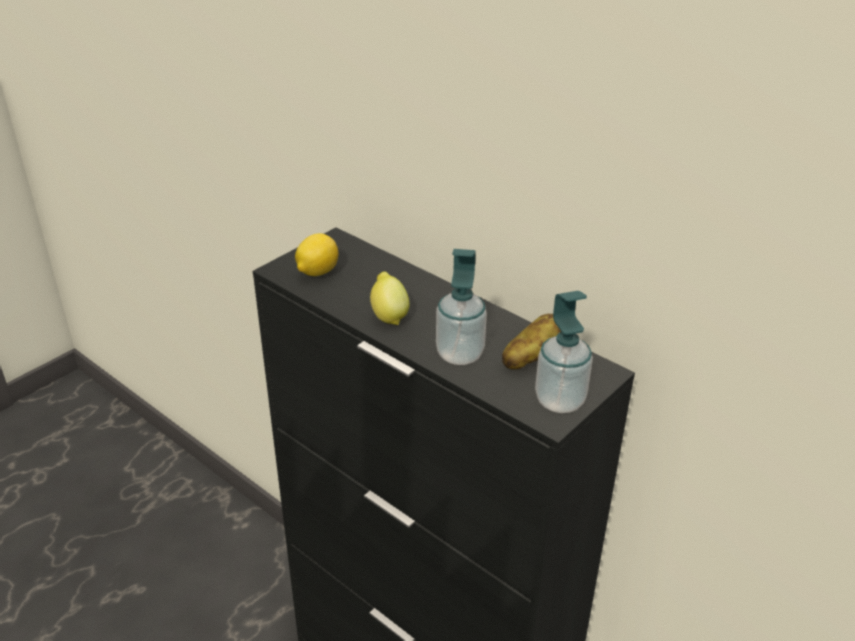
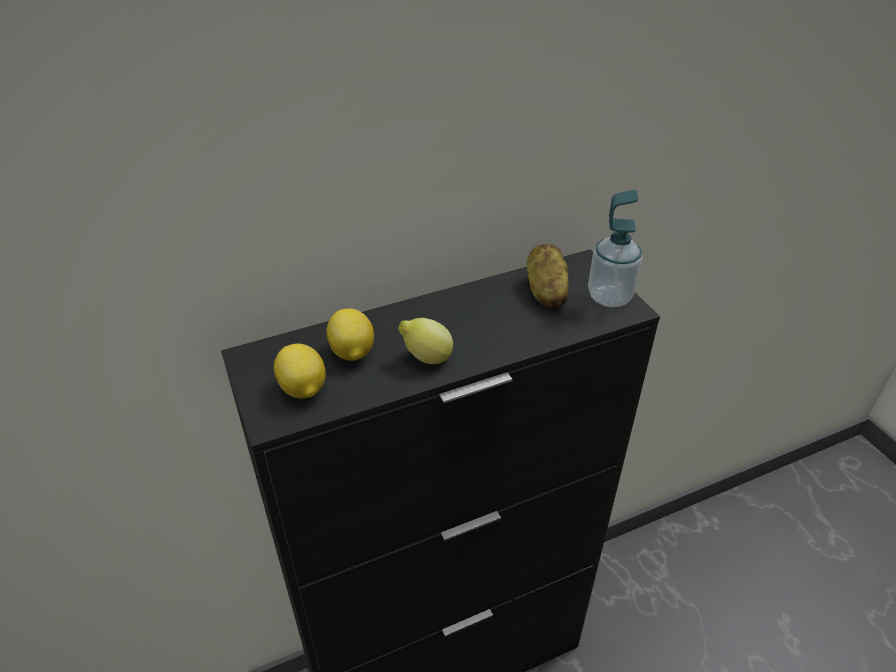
camera: 65 degrees left, 5 degrees up
soap dispenser [436,249,487,365] -> none
none -> lemon [326,308,374,361]

